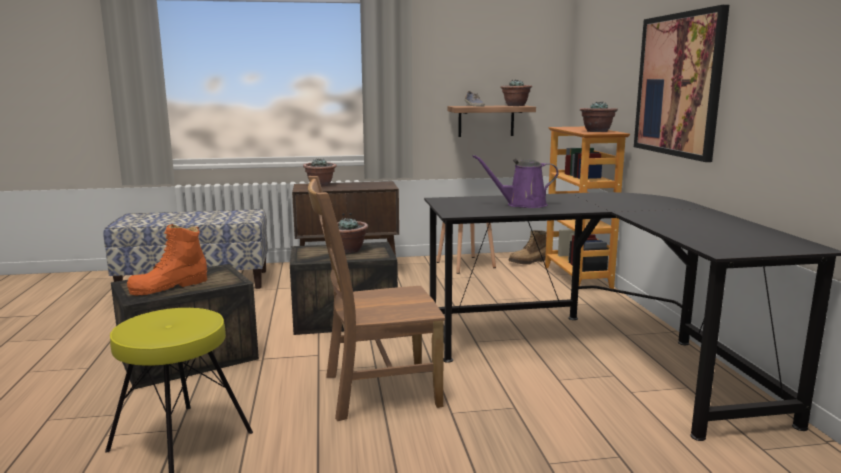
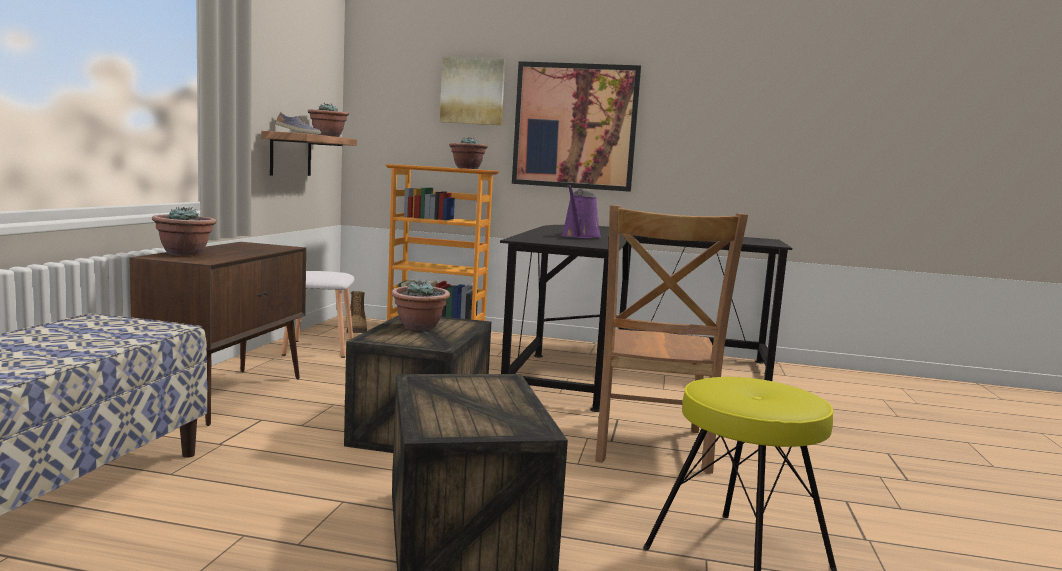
camera: 70 degrees left, 5 degrees down
orange boot [127,224,207,296] -> none
none -> picture [440,57,505,125]

